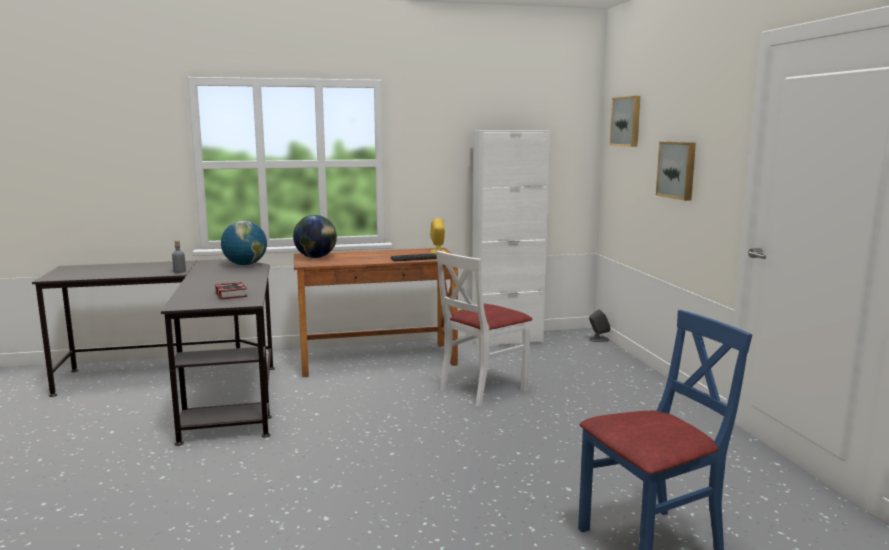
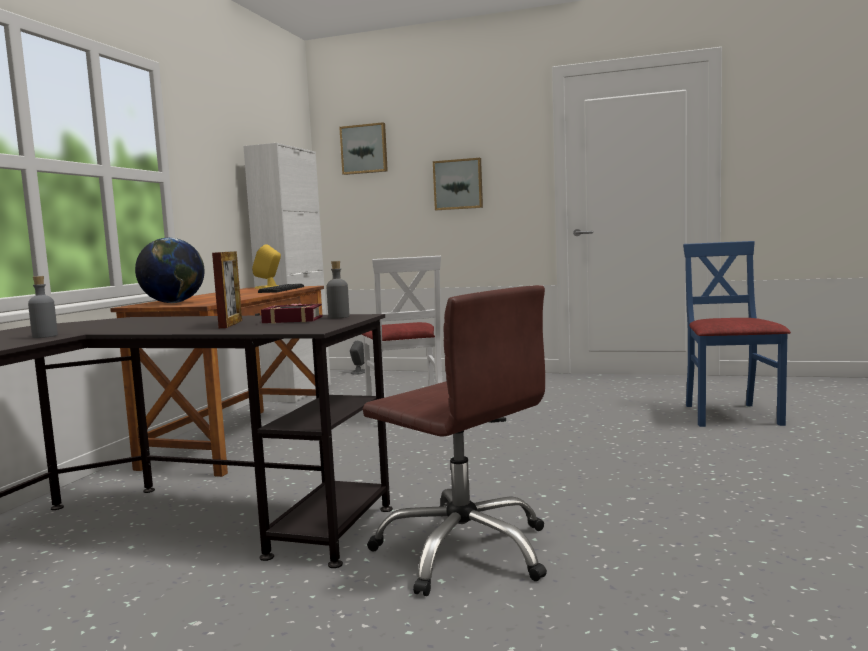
camera: 60 degrees left, 5 degrees down
globe [221,221,267,266] -> none
none -> picture frame [212,251,242,328]
none -> grey bottle [327,261,349,318]
none -> brown office chair [363,285,547,596]

